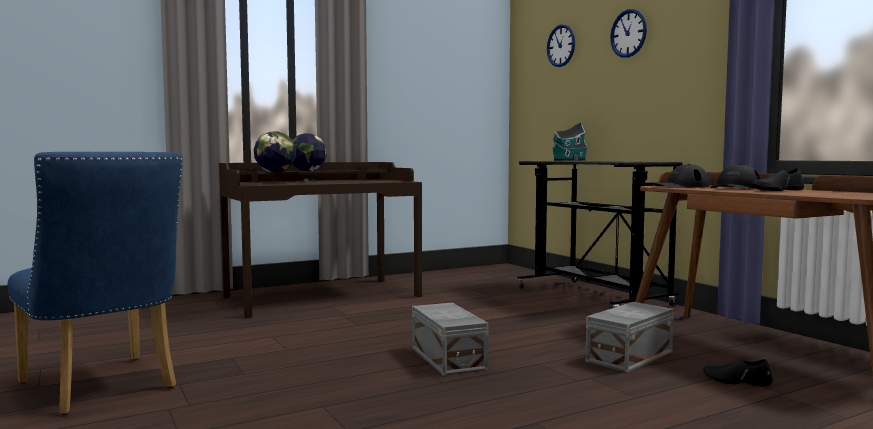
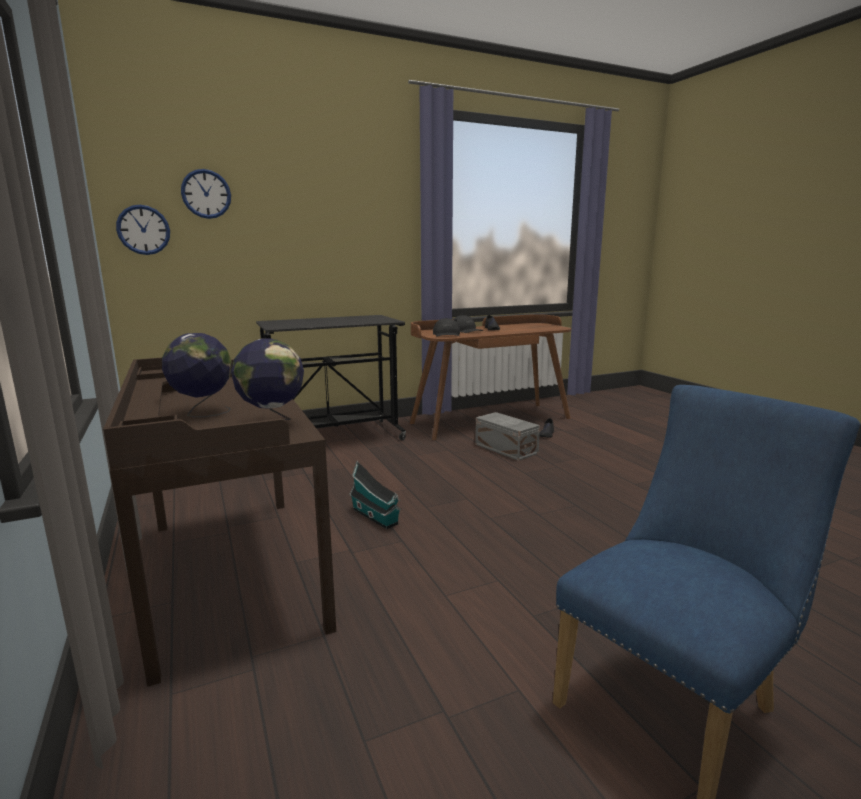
camera: 85 degrees left, 10 degrees up
grey storage box [412,303,489,376] -> none
toy house [551,121,588,161] -> toy house moved to [349,461,402,529]
wall clock [610,9,647,58] -> wall clock moved to [116,205,170,255]

